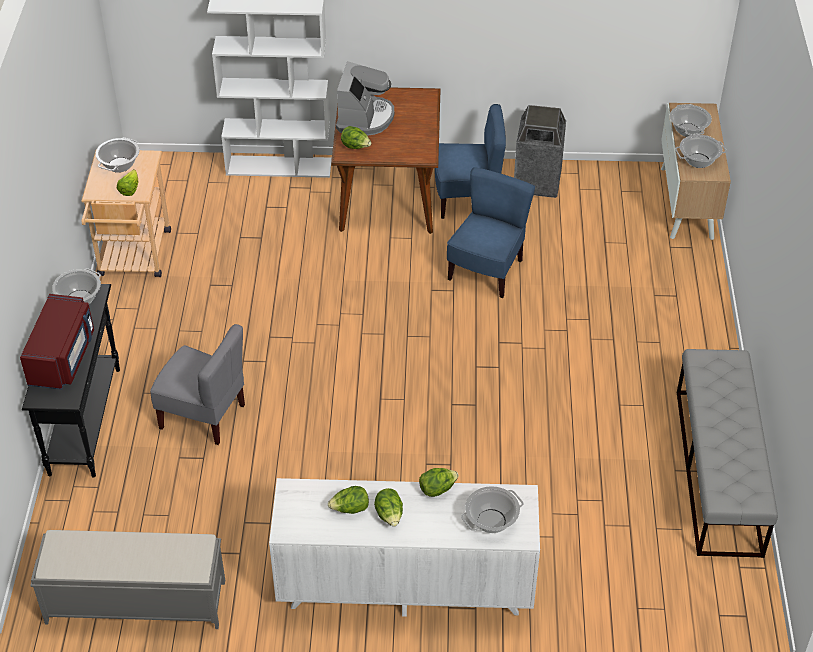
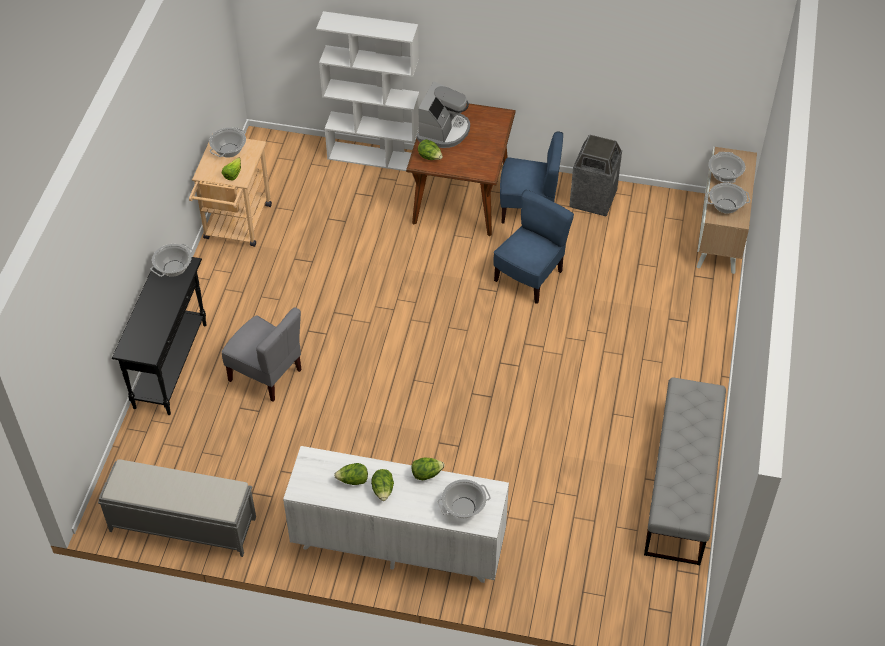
camera: 10 degrees right, 5 degrees up
red microwave [20,294,94,390] -> none

